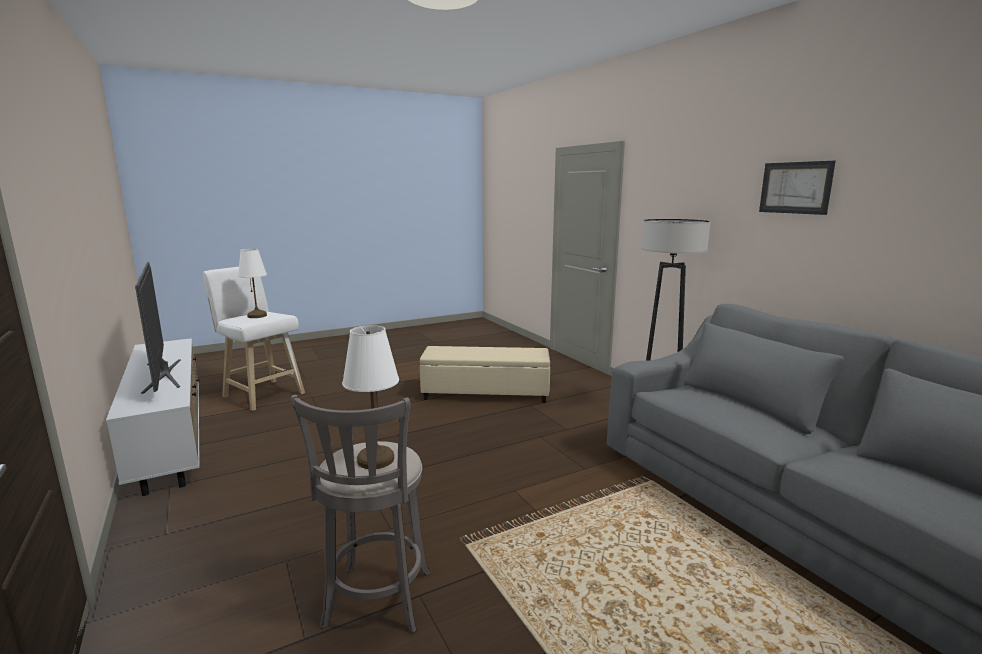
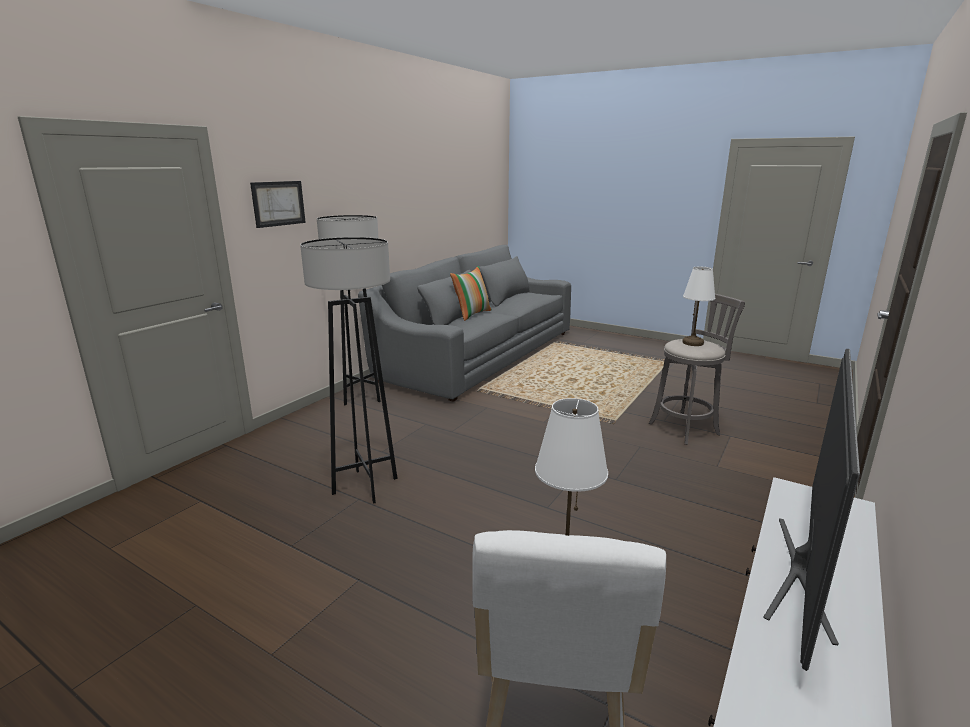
camera: 120 degrees left, 5 degrees up
beige ottoman [420,346,550,403] -> grey floor lamp [300,237,398,503]
picture [759,161,836,215] -> picture moved to [250,181,306,228]
none -> pillow [450,266,492,321]

